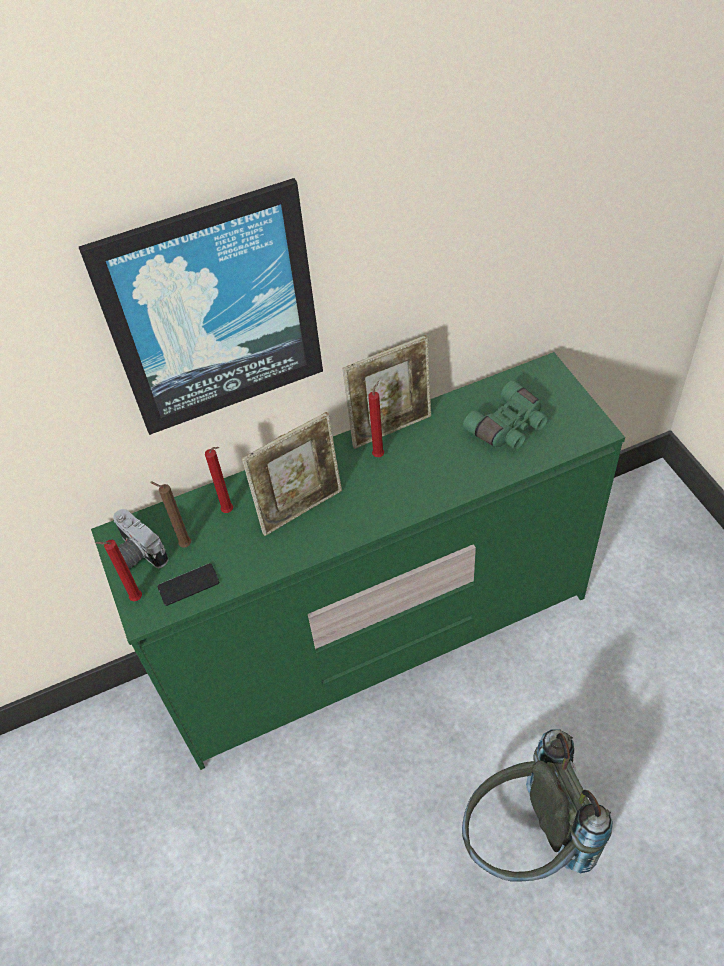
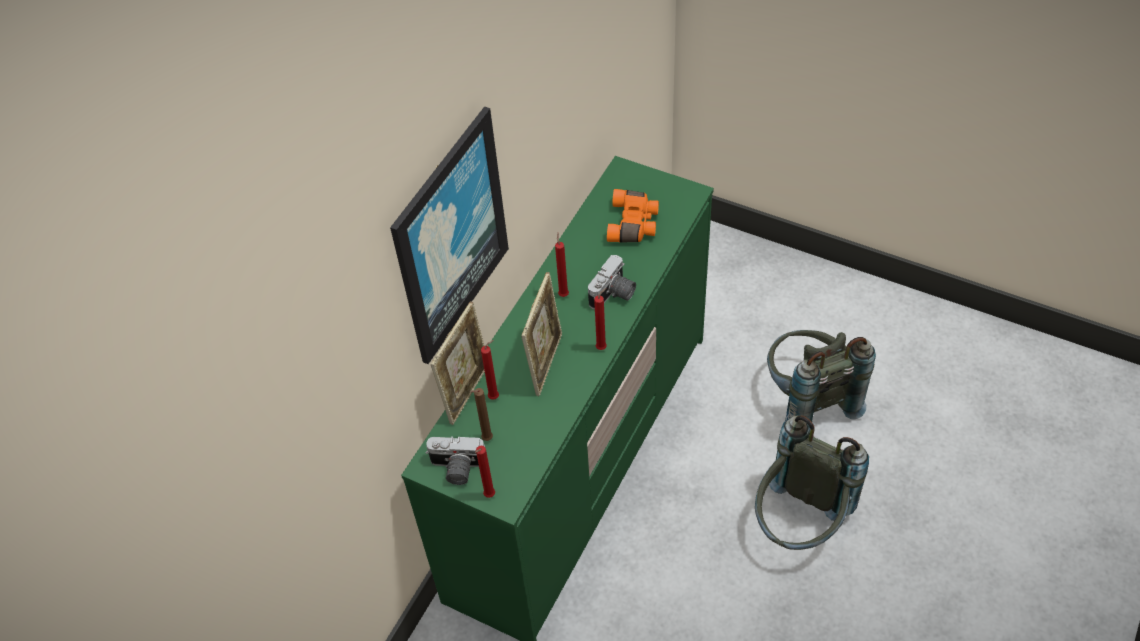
camera: 40 degrees left, 0 degrees up
phone [158,563,219,606] -> none
picture frame [343,335,431,449] -> picture frame moved to [431,301,485,425]
green binoculars [463,380,548,450] -> orange binoculars [607,189,659,242]
none -> camera [588,255,636,309]
none -> red candle [594,288,607,350]
none -> grey backpack [767,330,876,430]

